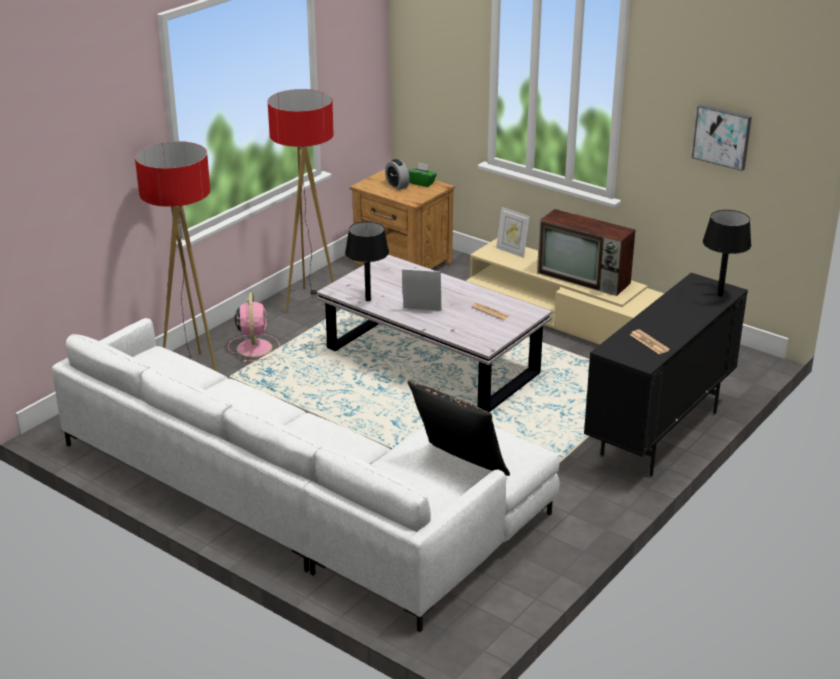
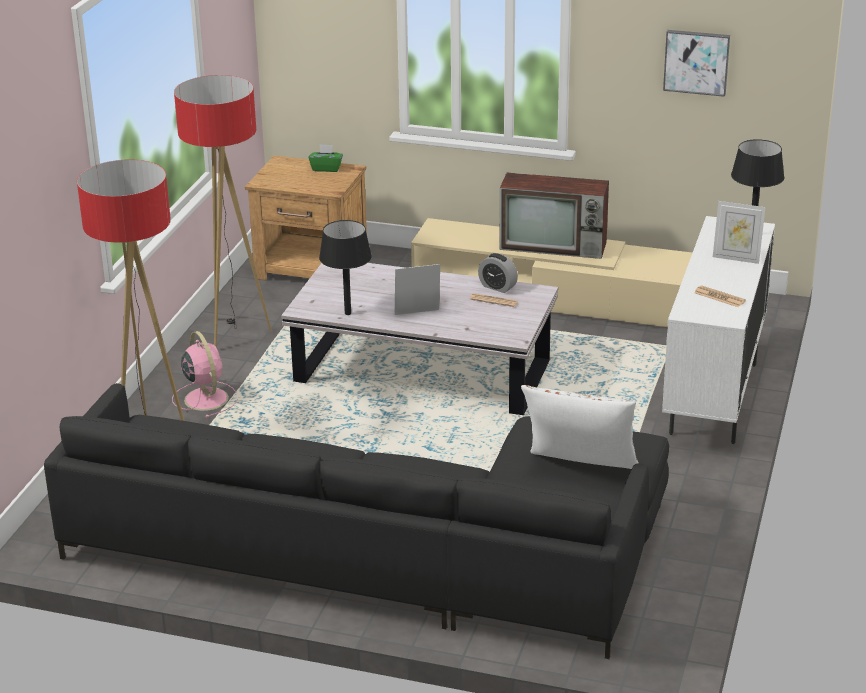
camera: 20 degrees left, 0 degrees up
white sofa [52,318,560,632] -> black sofa [44,383,669,659]
alarm clock [385,159,410,190] -> alarm clock moved to [478,253,518,293]
black pillow [407,380,510,476] -> white pillow [521,385,639,469]
picture frame [496,207,530,258] -> picture frame moved to [713,201,765,264]
black cabinet [584,273,748,476] -> white cabinet [662,216,775,444]

